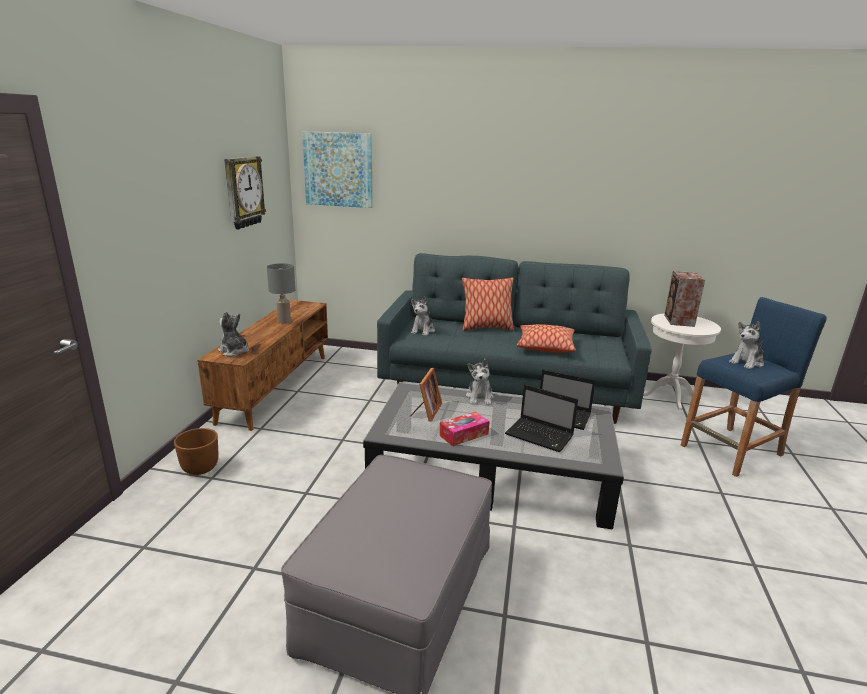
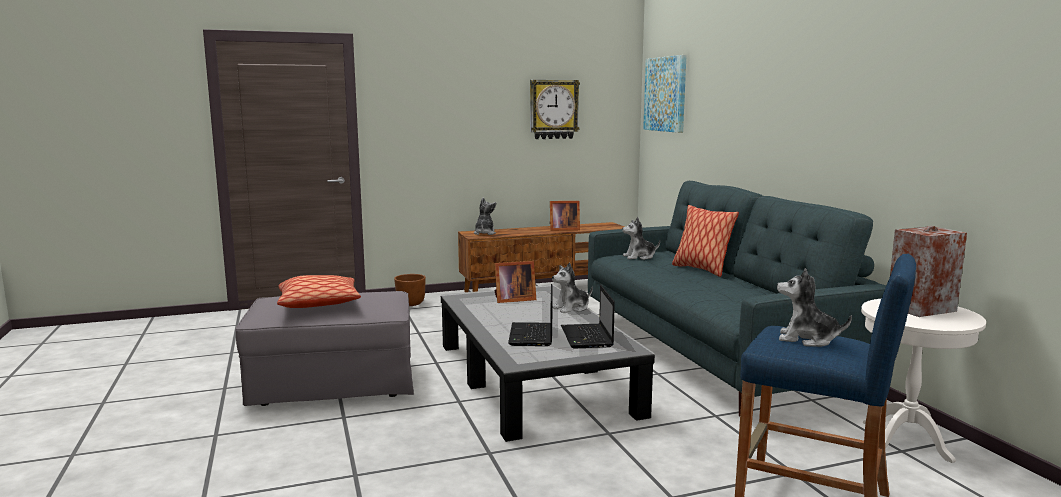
camera: 60 degrees right, 10 degrees down
grey table lamp [267,263,295,324] -> picture frame [550,201,580,231]
tissue box [439,411,490,446] -> none
pillow [517,324,576,353] -> pillow moved to [277,275,361,308]

